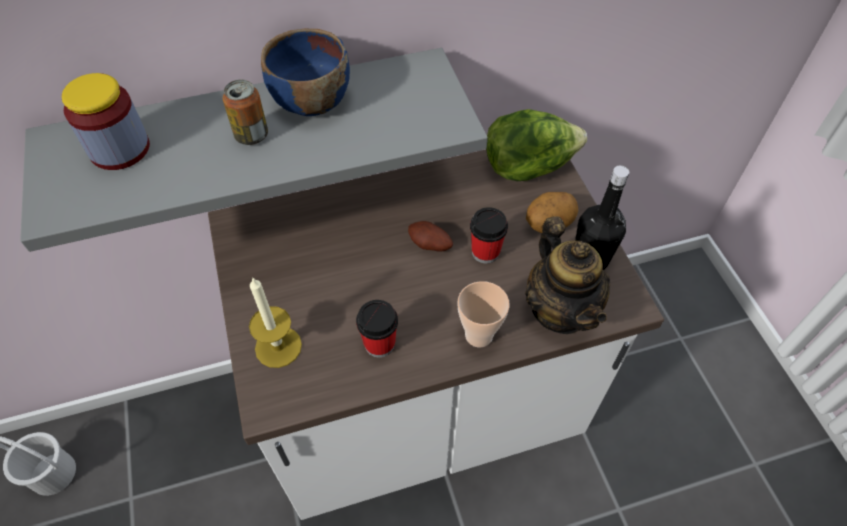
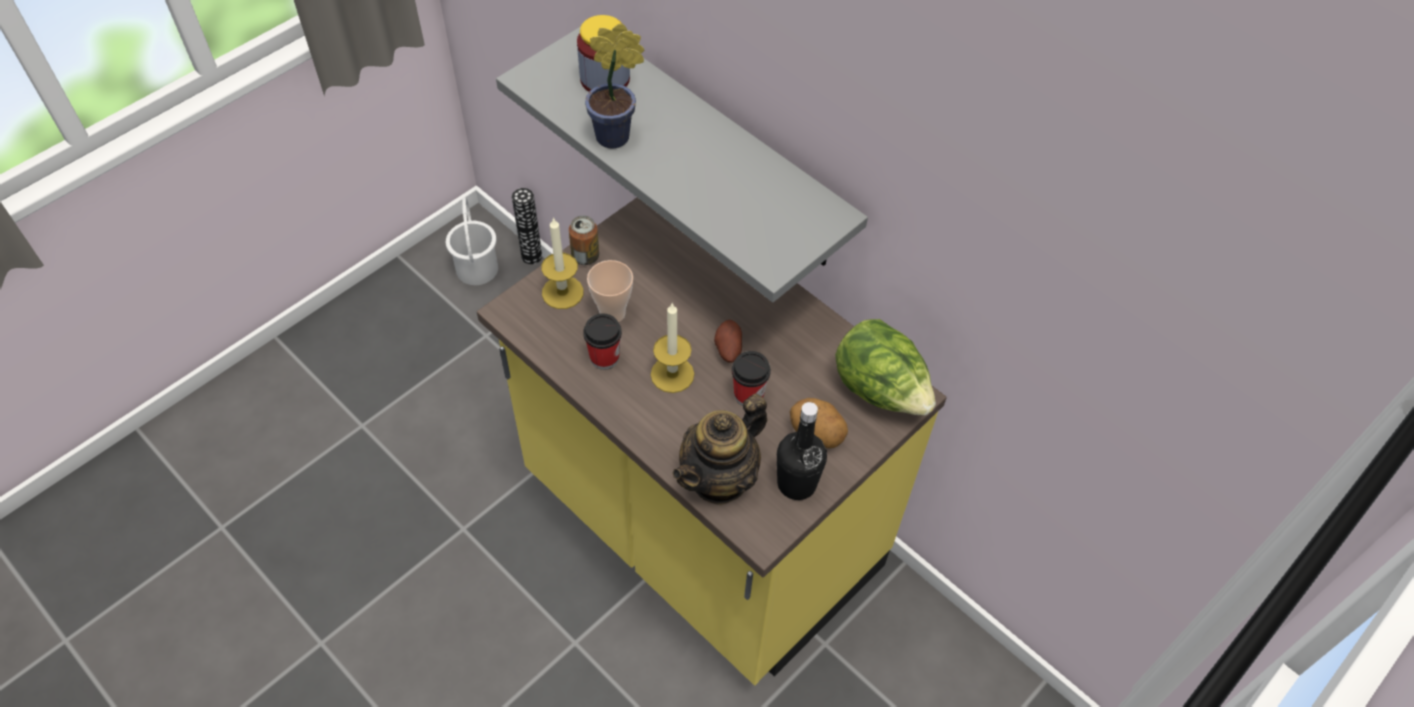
camera: 60 degrees right, 0 degrees up
white counter [208,150,664,520] -> yellow counter [477,198,947,685]
can [223,80,268,145] -> can moved to [569,216,599,265]
blue bowl [261,28,350,116] -> none
cup [458,281,510,347] -> cup moved to [587,260,633,322]
none -> vase [512,188,542,264]
none -> potted plant [585,23,644,149]
none -> candle [651,302,694,393]

